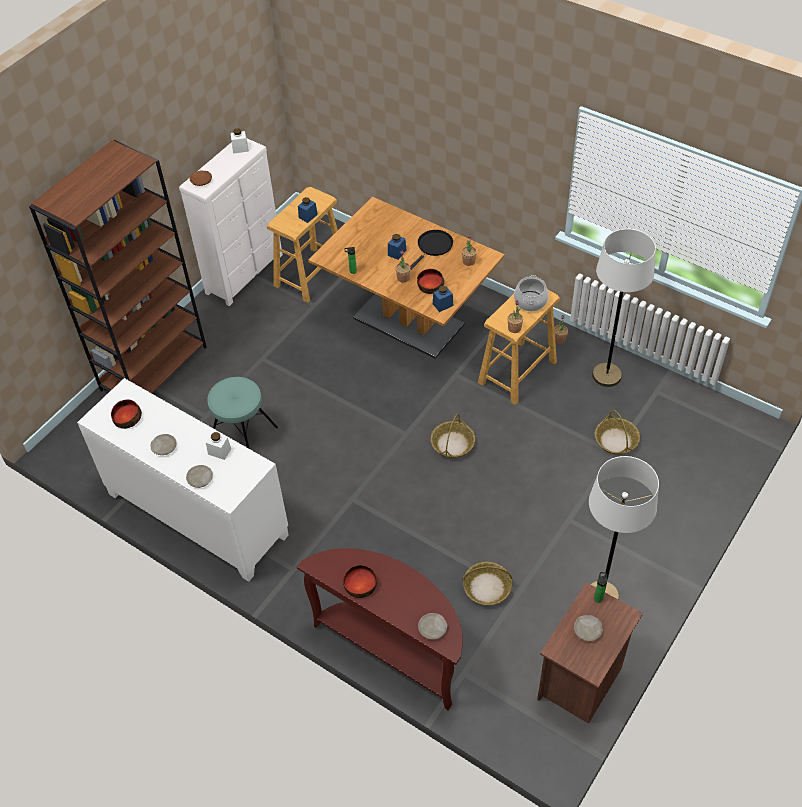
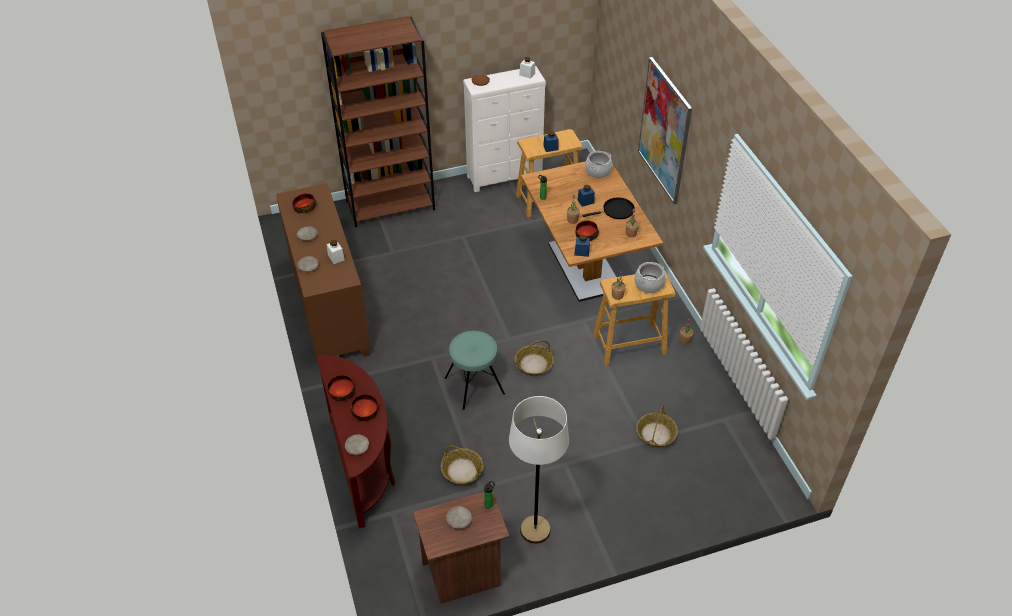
camera: 35 degrees right, 5 degrees down
white cabinet [77,378,289,582] -> brown cabinet [276,183,370,365]
turquoise stool [207,377,278,448] -> turquoise stool moved to [445,331,505,410]
white floor lamp [592,229,656,387] -> none
none -> bowl [351,394,379,421]
none -> cooking pot [585,151,613,178]
none -> picture [638,57,692,204]

